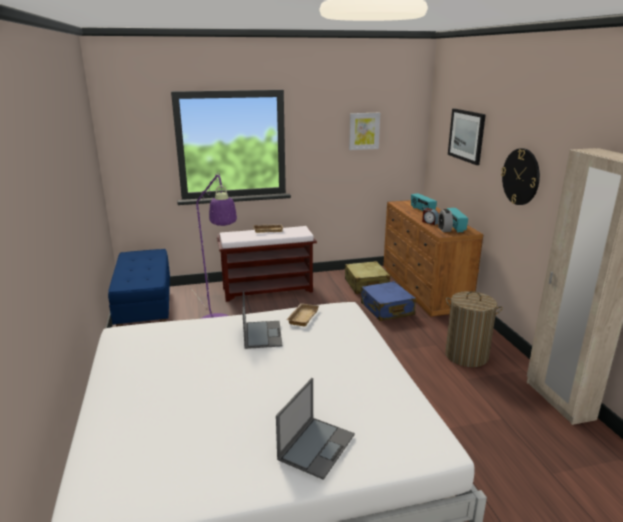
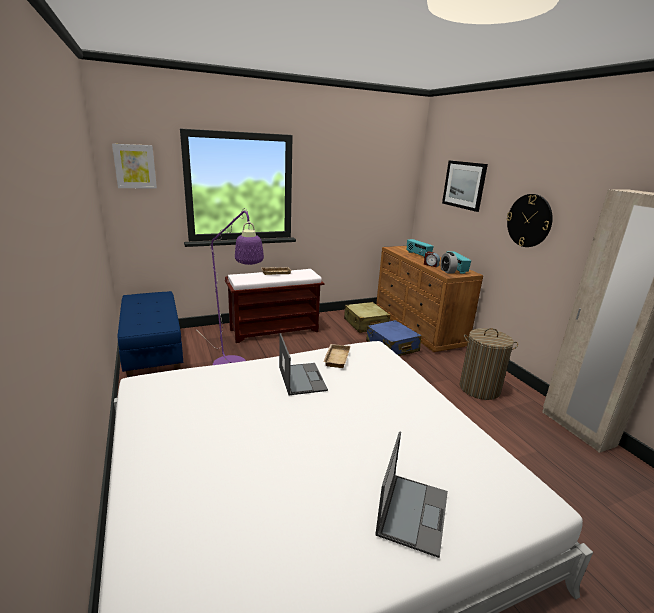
camera: 10 degrees left, 0 degrees up
picture [349,113,380,150] -> picture moved to [112,144,157,188]

